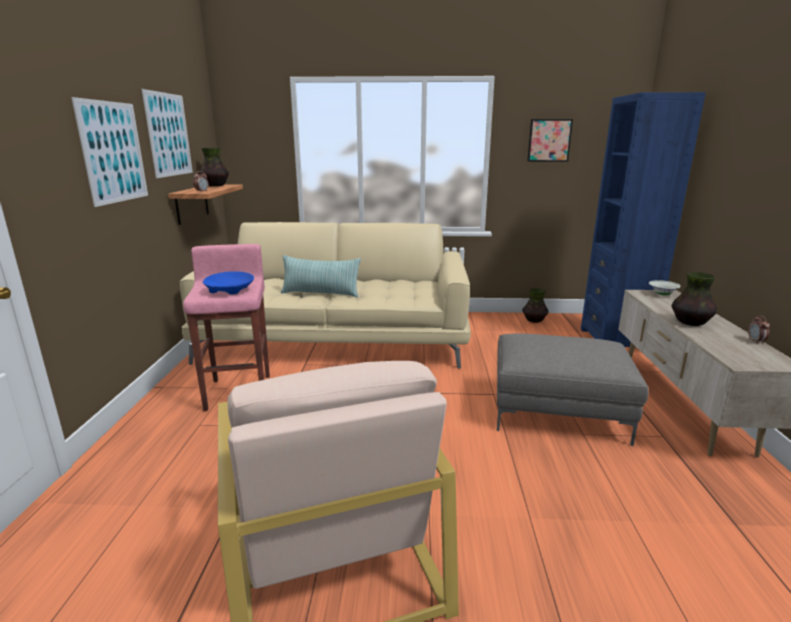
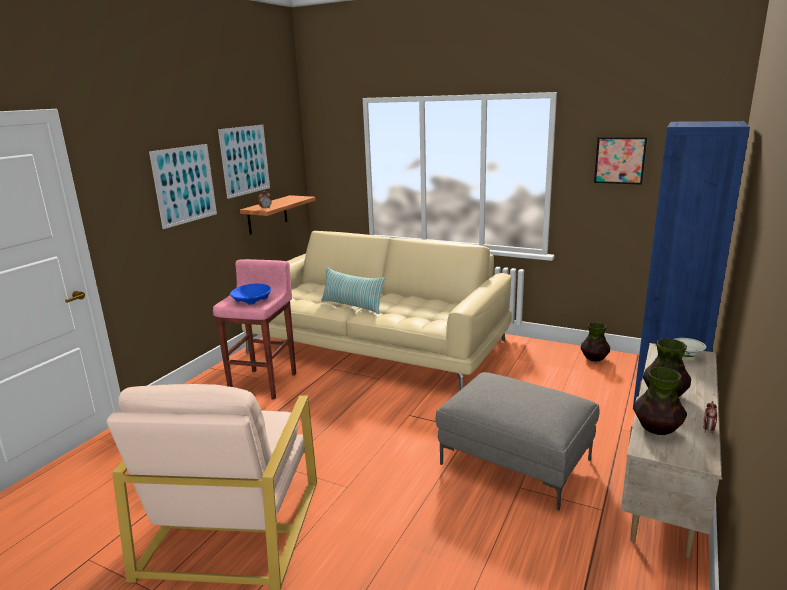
camera: 25 degrees right, 0 degrees up
vase [199,147,229,187] -> vase moved to [633,367,687,435]

